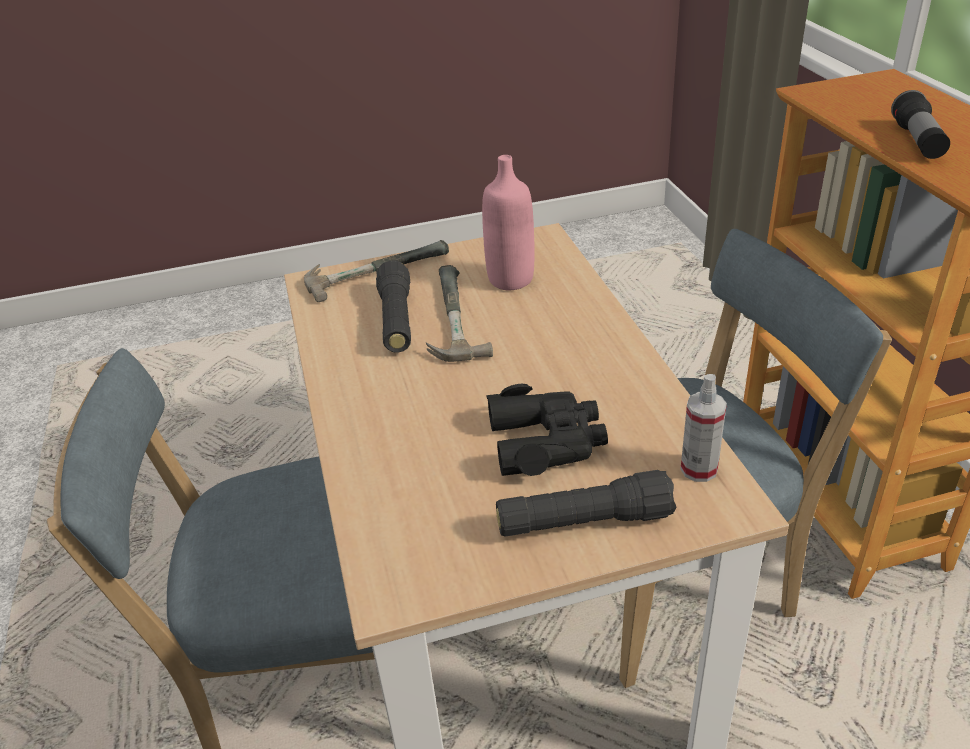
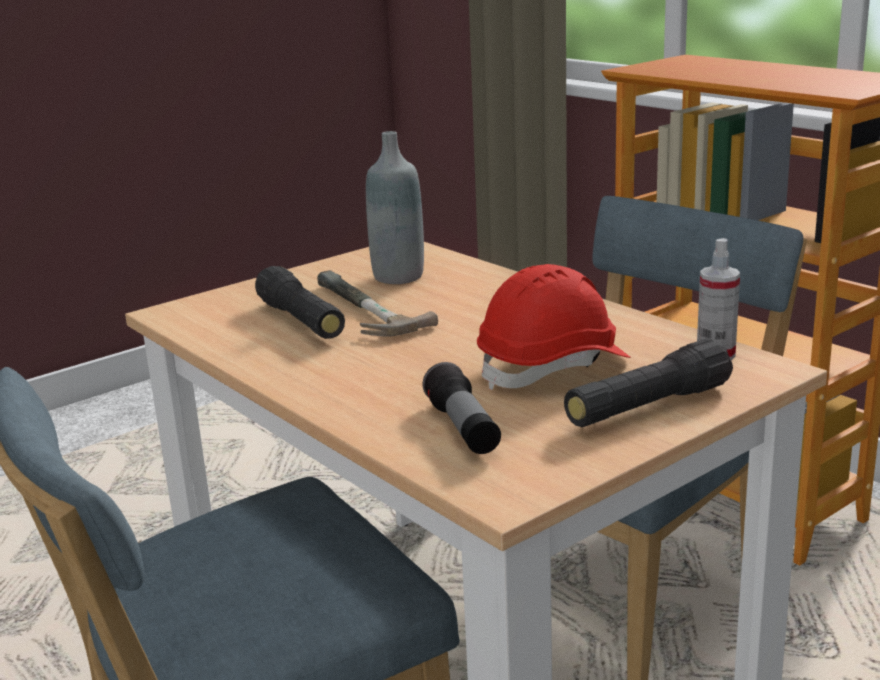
camera: 25 degrees left, 15 degrees down
hammer [304,240,449,302] -> none
pink bottle [482,155,534,291] -> grey bottle [366,131,424,284]
black binoculars [487,384,608,476] -> red hard hat [477,264,630,390]
flashlight [891,90,950,159] -> flashlight moved to [422,362,501,454]

